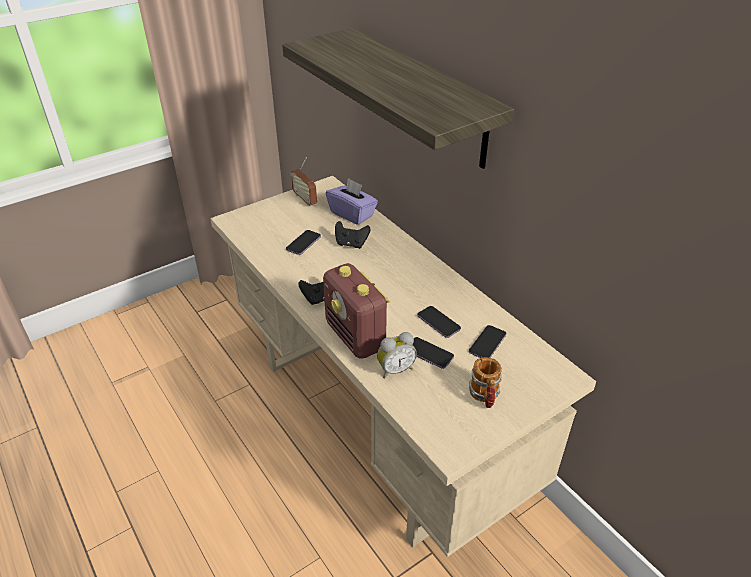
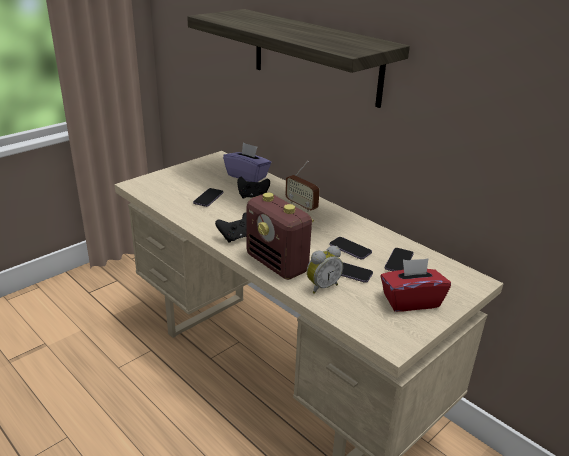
camera: 10 degrees left, 10 degrees down
radio [291,157,317,206] -> radio moved to [285,161,320,212]
mug [469,357,502,408] -> red tissue box [380,258,451,312]

